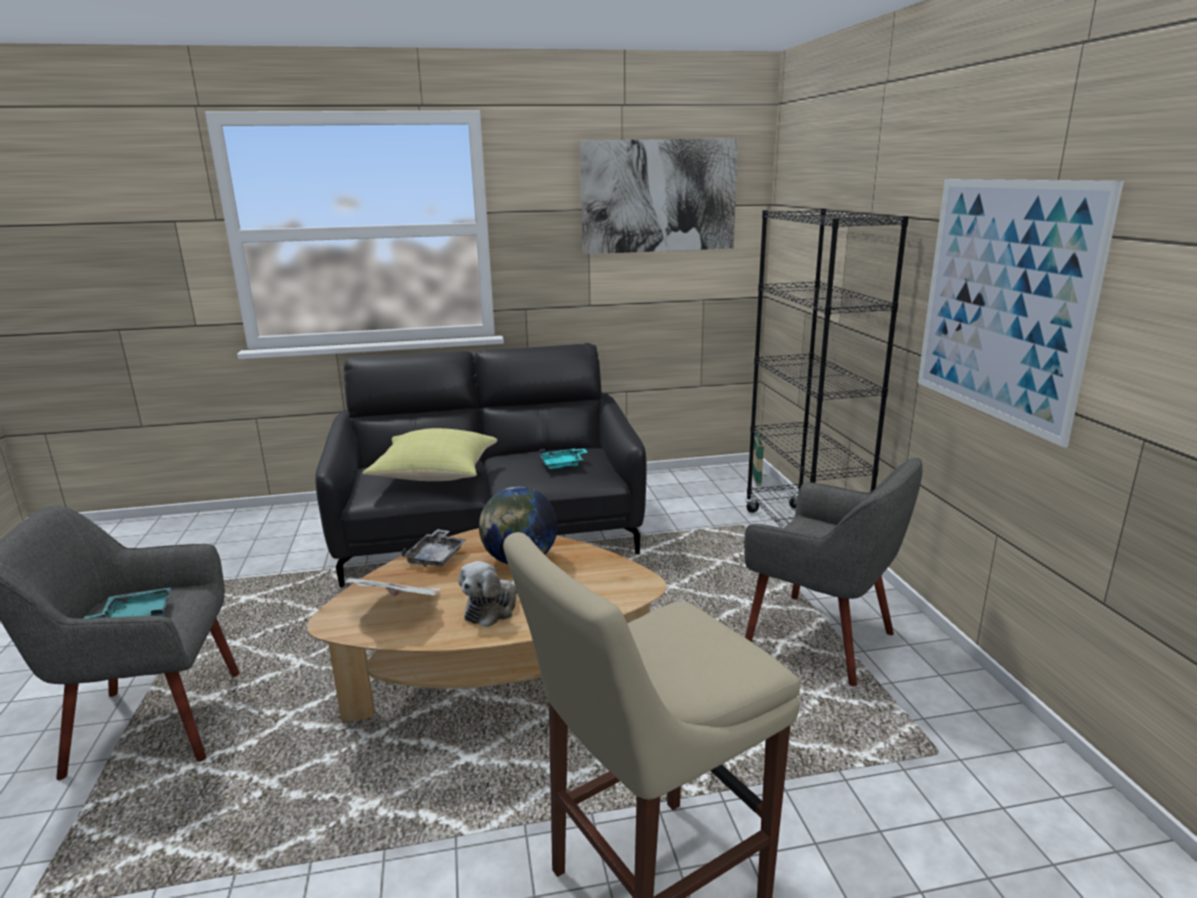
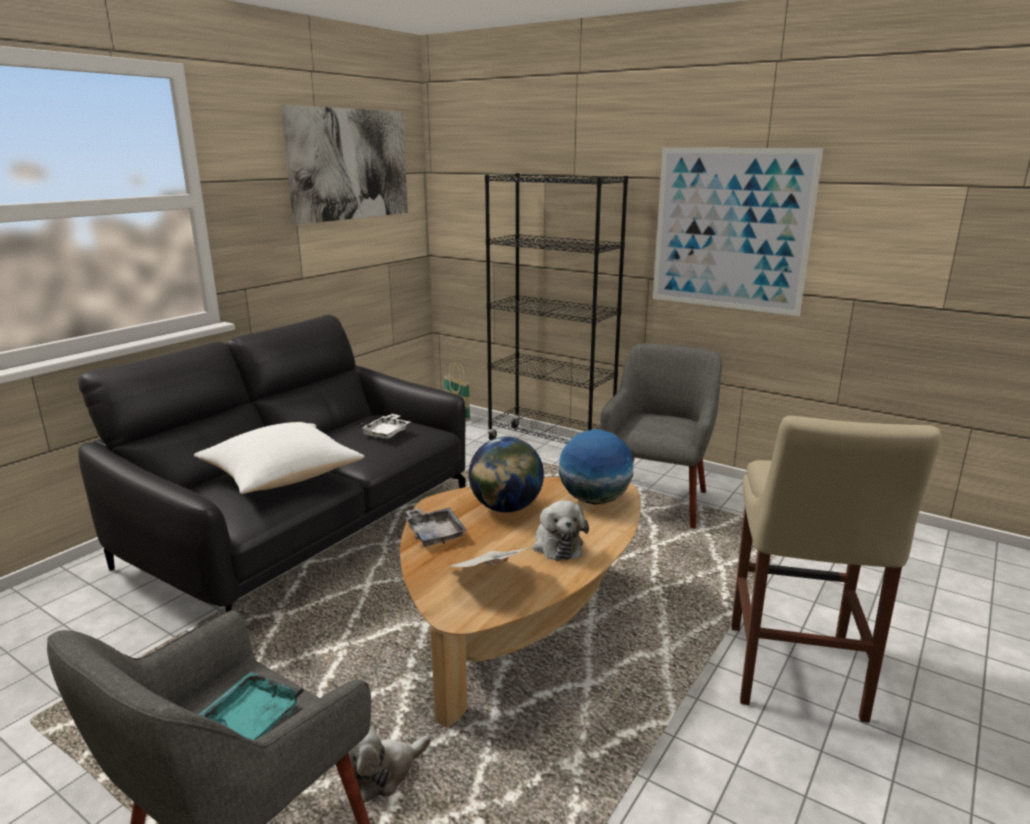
camera: 45 degrees left, 0 degrees up
yellow pillow [362,428,498,481] -> white pillow [194,422,364,494]
turquoise tray [539,448,587,469] -> white tray [359,414,410,438]
grey armchair [744,458,923,686] -> grey armchair turned 60 degrees counterclockwise [600,344,722,528]
none -> plush toy [348,727,431,802]
none -> globe [559,429,634,505]

